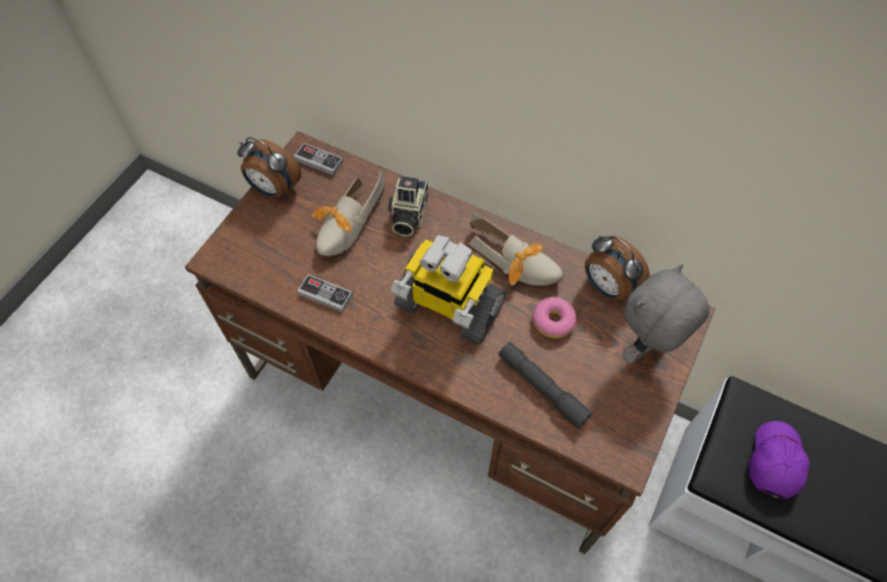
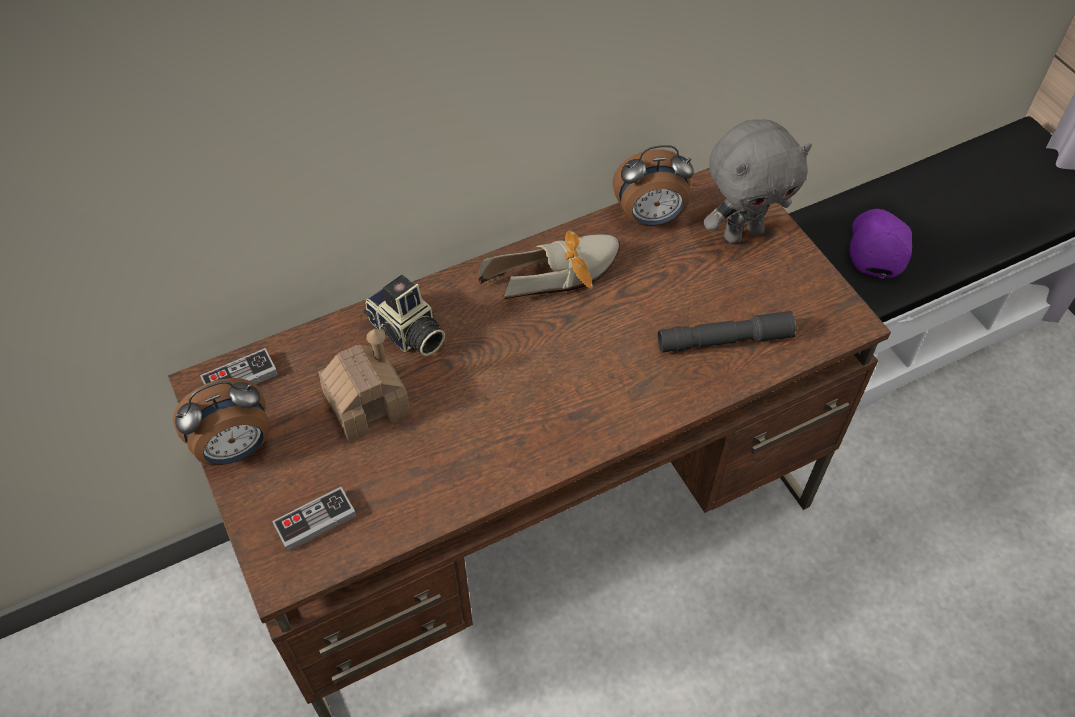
camera: 55 degrees left, 5 degrees down
game controller [297,274,353,313] -> game controller moved to [272,487,356,552]
shoe [312,171,385,258] -> toy house [318,329,410,442]
toy robot [391,235,506,345] -> none
donut [533,297,576,338] -> none
grey plush toy [623,264,710,364] -> grey plush toy turned 105 degrees counterclockwise [703,119,812,243]
purple cap [749,421,810,499] -> purple cap turned 45 degrees clockwise [849,209,912,278]

